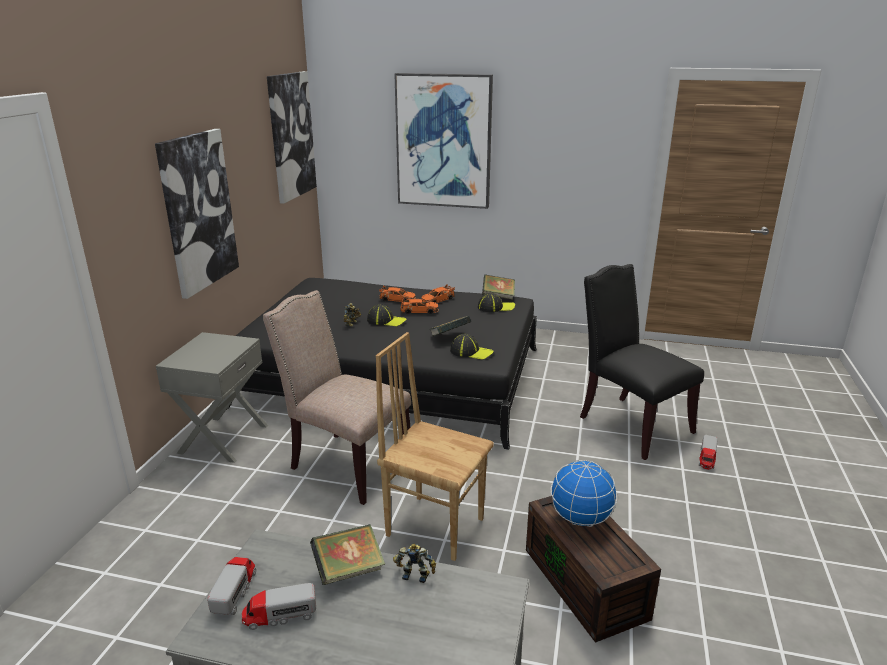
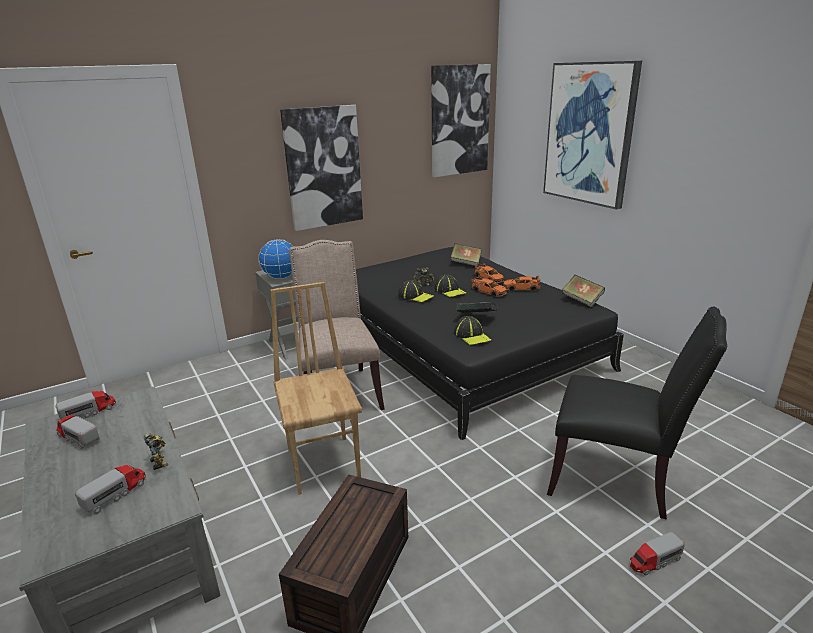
camera: 45 degrees right, 0 degrees up
book [310,524,385,585] -> book moved to [450,243,482,267]
cap [478,293,515,312] -> cap moved to [398,280,434,302]
globe [551,460,617,527] -> globe moved to [258,239,294,279]
black chair [580,264,704,460] -> black chair turned 105 degrees clockwise [547,307,727,520]
none -> toy truck [75,465,146,514]

